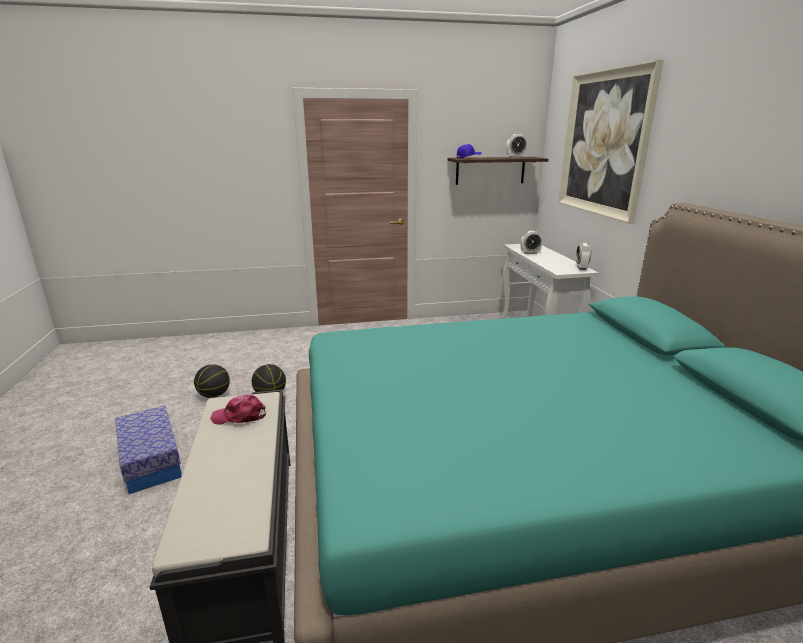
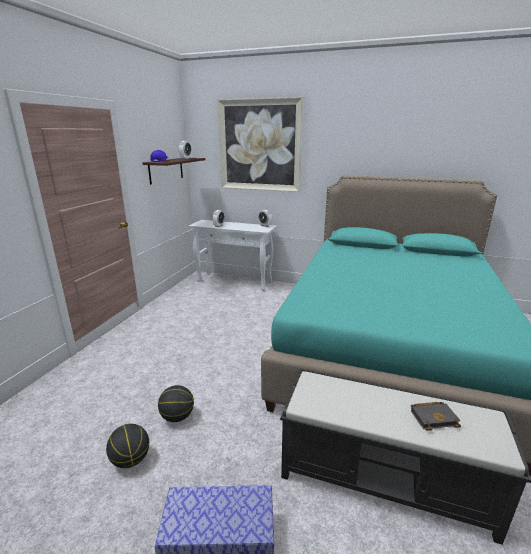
camera: 60 degrees left, 0 degrees up
pink cap [210,394,266,425] -> none
none -> black book [411,402,461,431]

